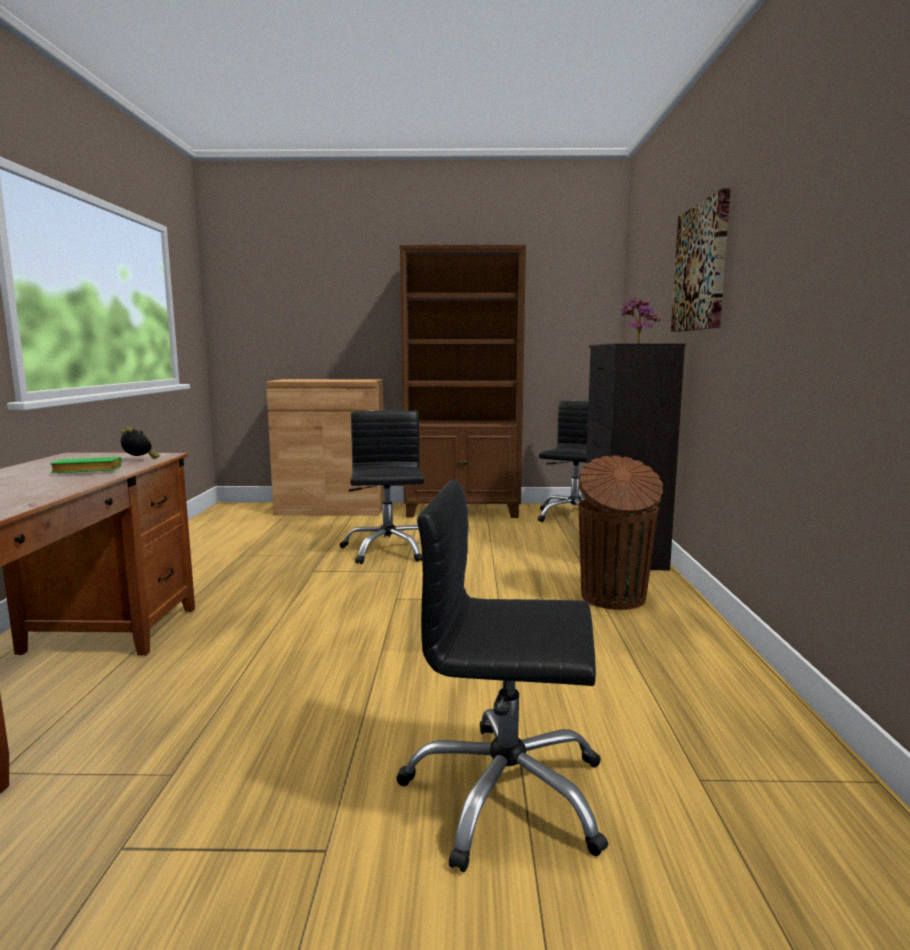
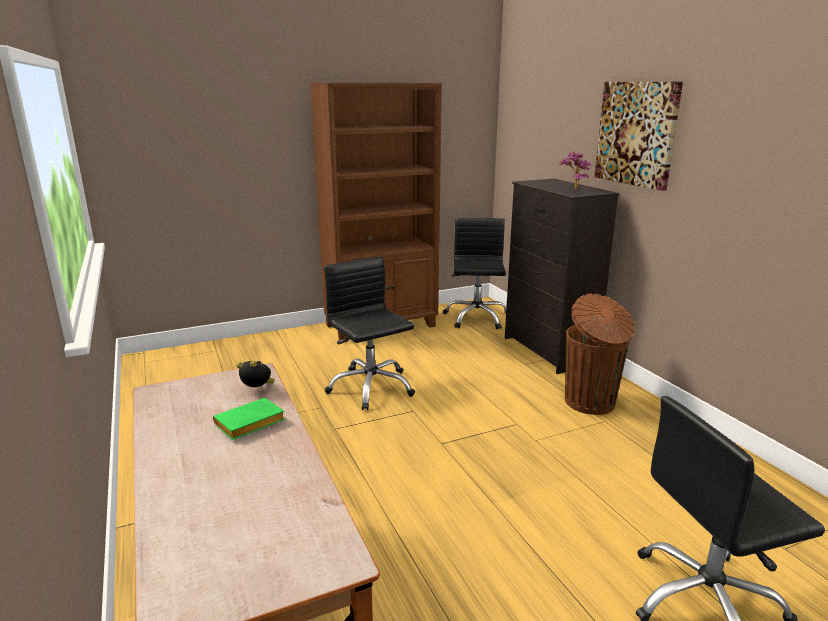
camera: 25 degrees left, 10 degrees up
brown cabinet [266,379,384,516] -> none

